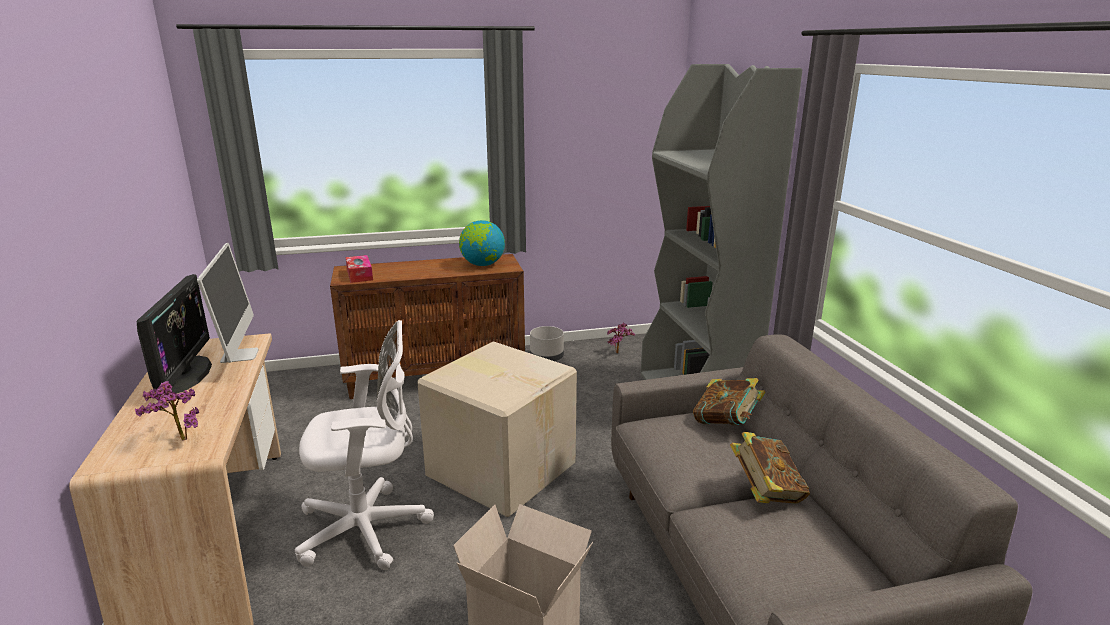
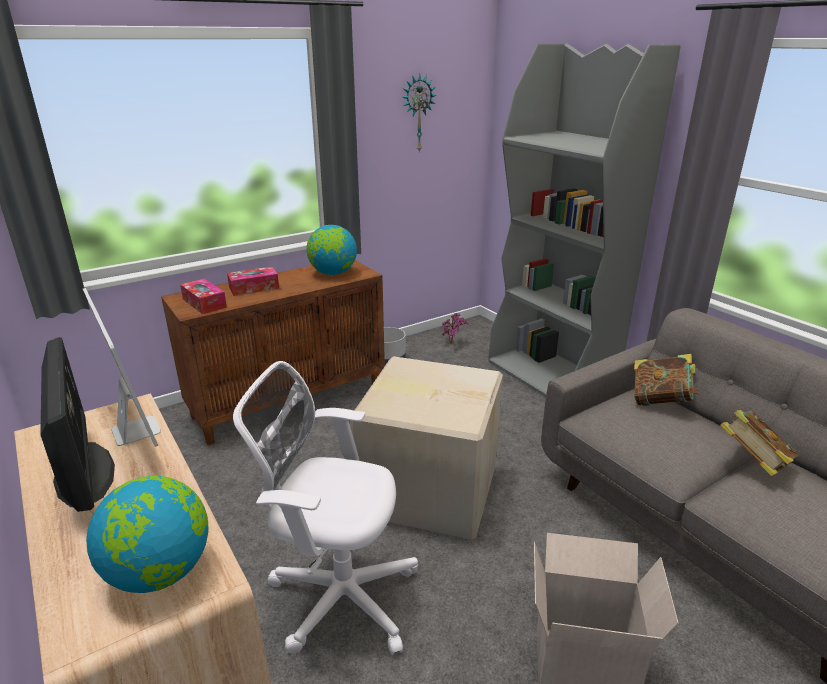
camera: 20 degrees left, 5 degrees up
potted plant [135,381,199,441] -> globe [86,476,208,593]
white office chair [295,320,434,570] -> white office chair turned 135 degrees counterclockwise [233,361,418,655]
none -> tissue box [227,267,279,296]
none -> wall clock [402,74,437,153]

